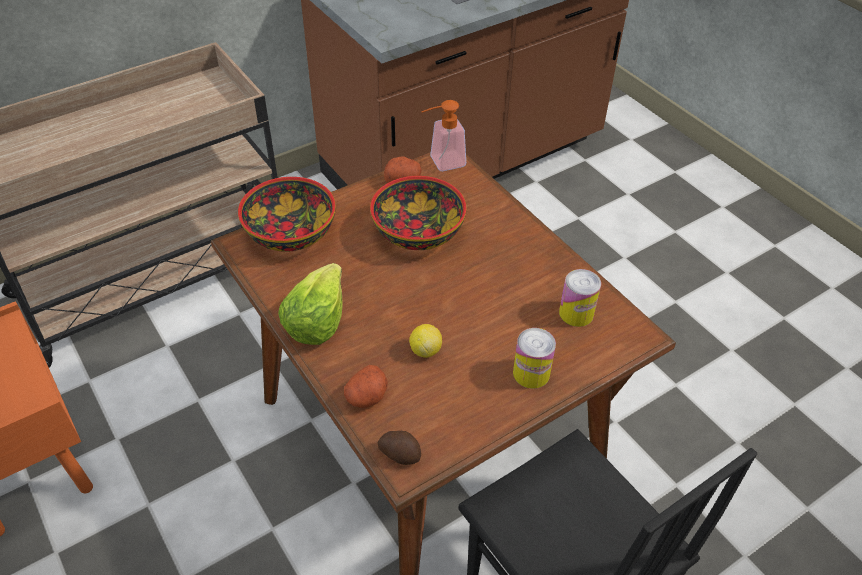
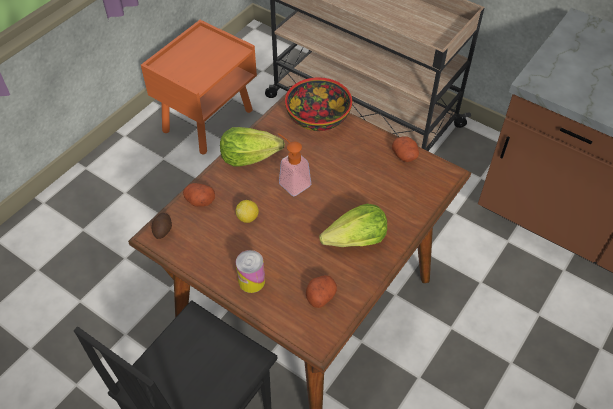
camera: 70 degrees right, 5 degrees up
bowl [370,176,467,250] -> none
soap dispenser [421,100,466,171] -> soap dispenser moved to [278,133,311,196]
can [559,269,601,327] -> potato [306,275,337,308]
none -> lettuce [319,204,387,247]

